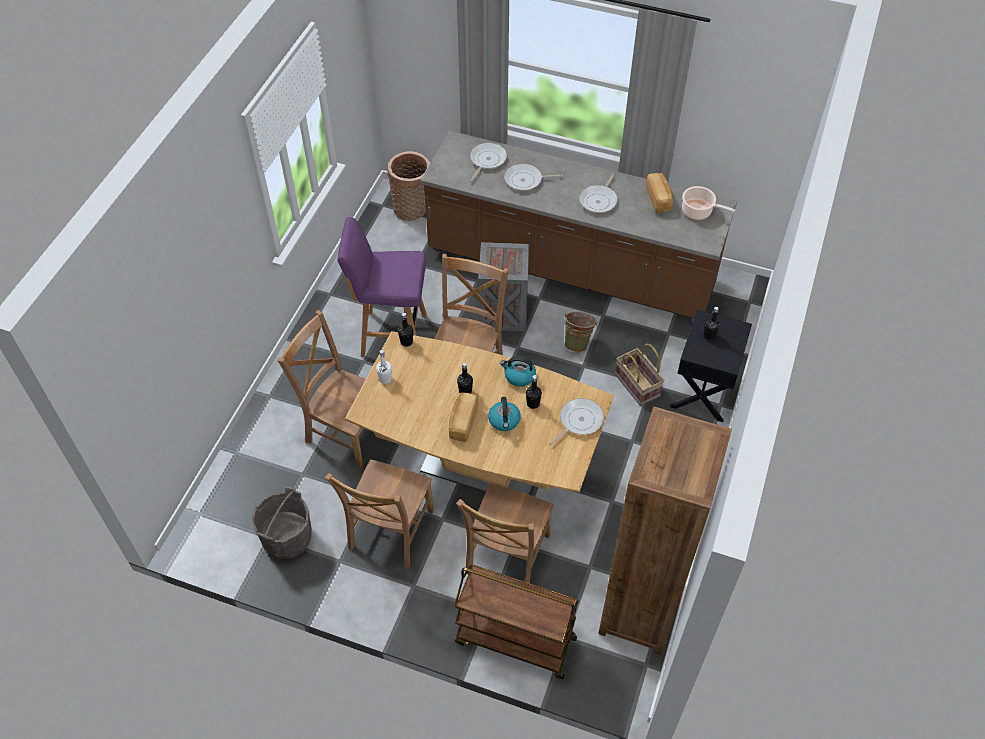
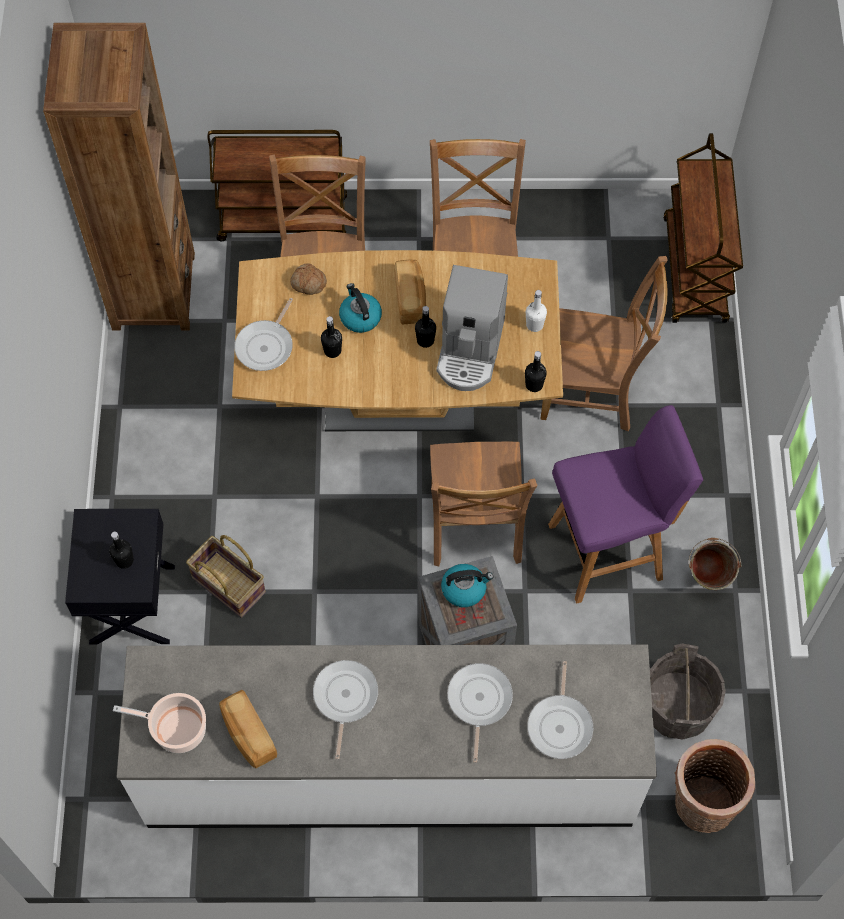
camera: 160 degrees right, 10 degrees up
grey bucket [252,487,312,559] -> grey bucket moved to [650,643,726,739]
brown counter [421,131,737,318] -> white counter [117,644,657,828]
kettle [500,357,536,387] -> kettle moved to [441,564,493,607]
frying pan [504,164,563,191] -> frying pan turned 60 degrees counterclockwise [447,663,513,763]
green bucket [563,312,597,352] -> green bucket moved to [689,538,741,590]
none -> bread [290,263,327,295]
none -> coffee machine [437,265,508,391]
none -> brown cart [663,133,743,323]

